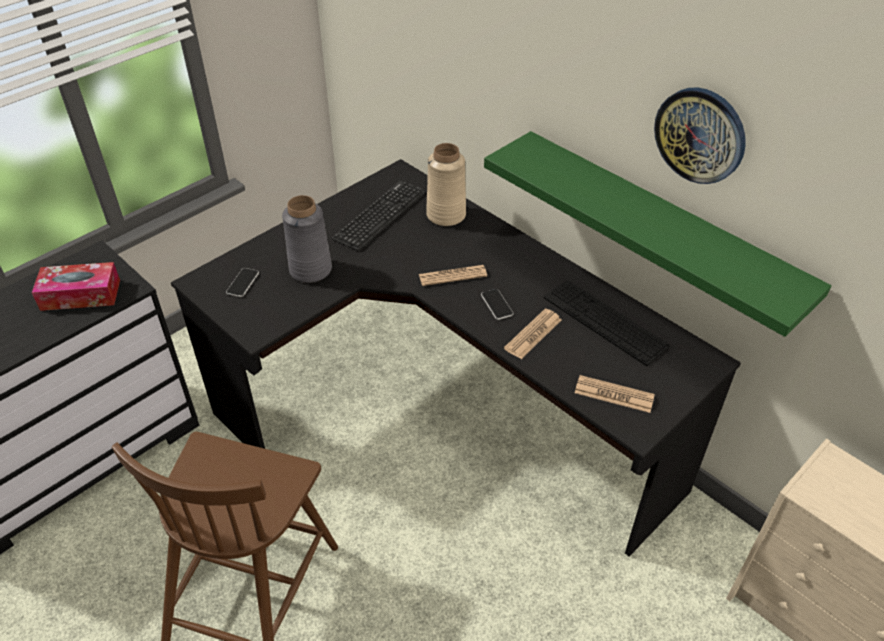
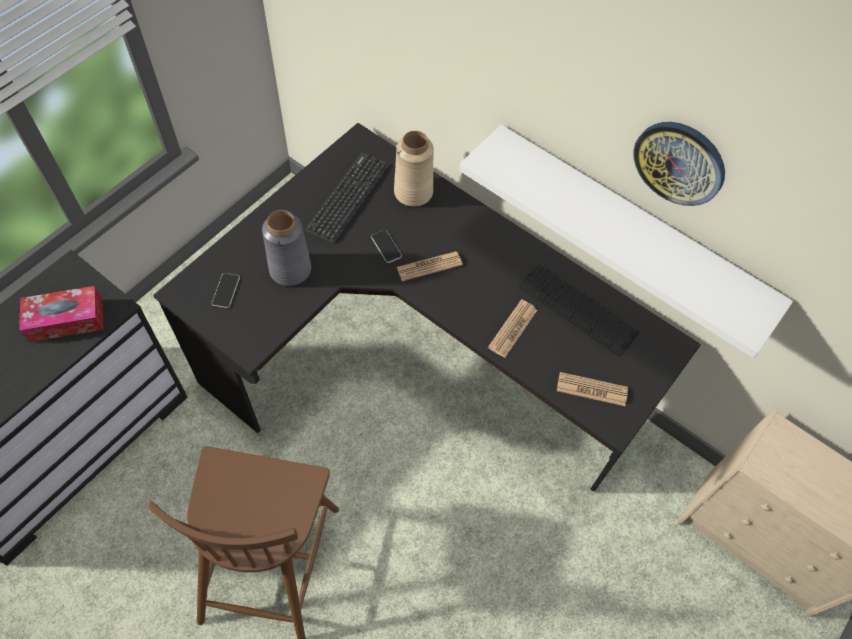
camera: 10 degrees left, 15 degrees up
phone [481,289,514,320] -> phone moved to [371,230,402,263]
green shelf [484,131,831,337] -> white shelf [459,124,793,358]

